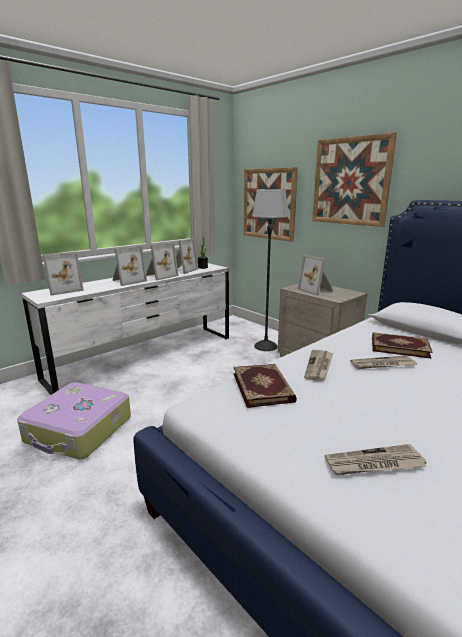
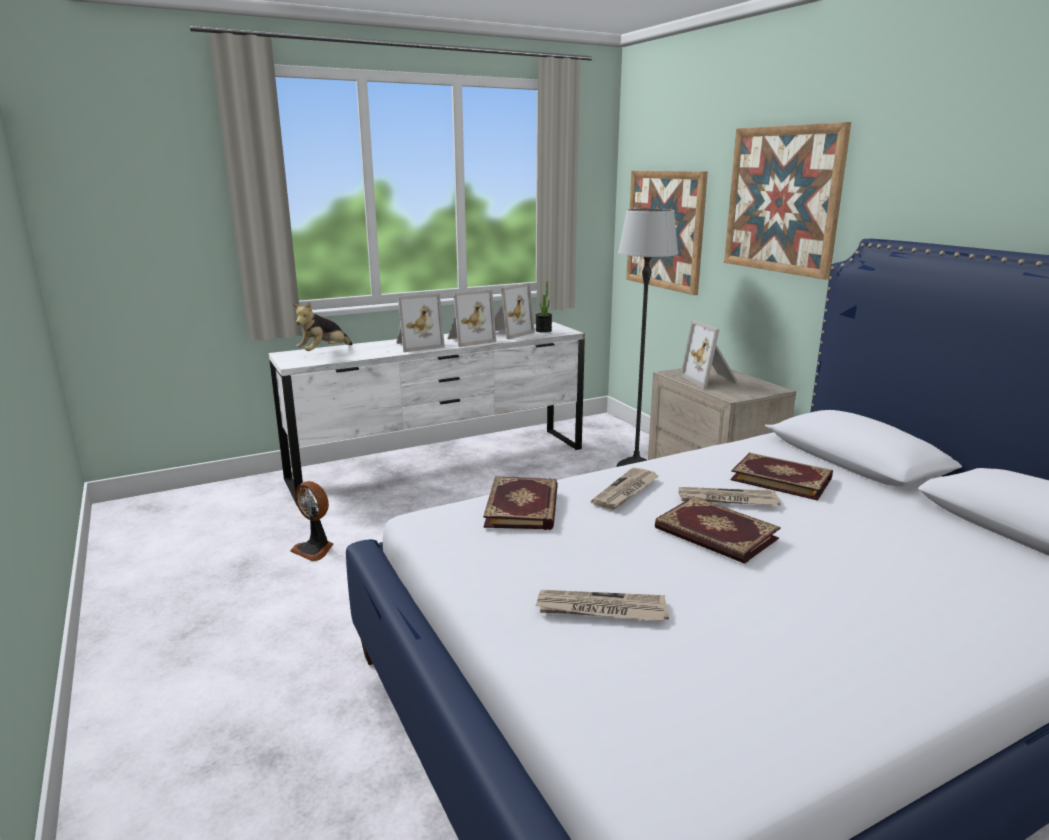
camera: 15 degrees right, 0 degrees up
suitcase [17,382,131,459] -> fan [290,481,333,561]
picture frame [43,252,84,296] -> plush toy [293,302,352,351]
none -> book [655,496,781,564]

